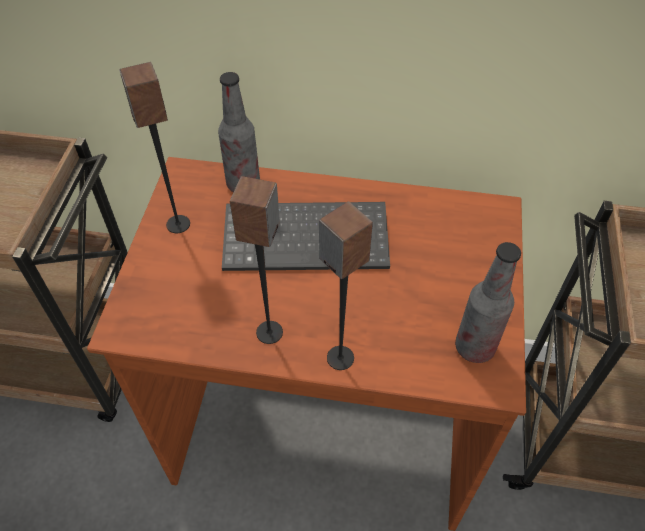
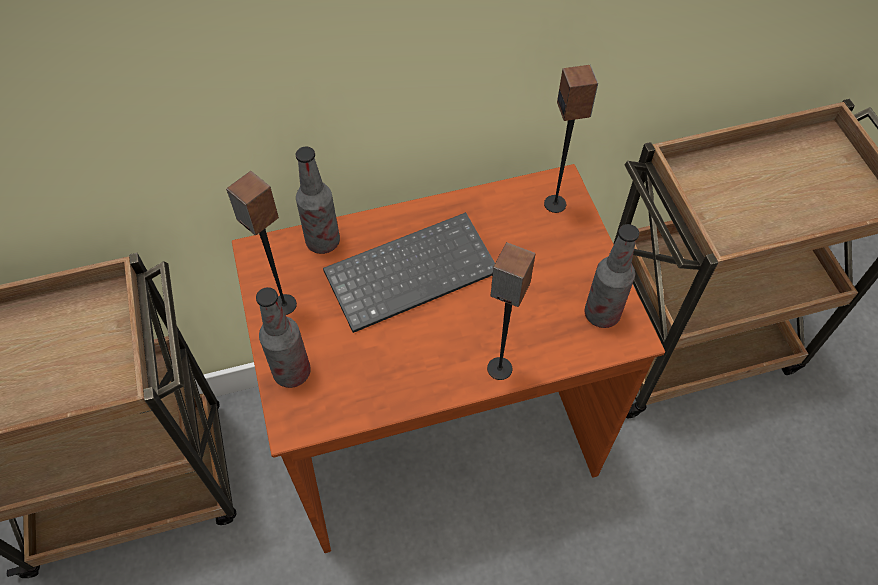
camera: 25 degrees left, 5 degrees up
speaker [230,176,283,344] -> speaker moved to [544,65,598,213]
none -> bottle [256,287,311,388]

